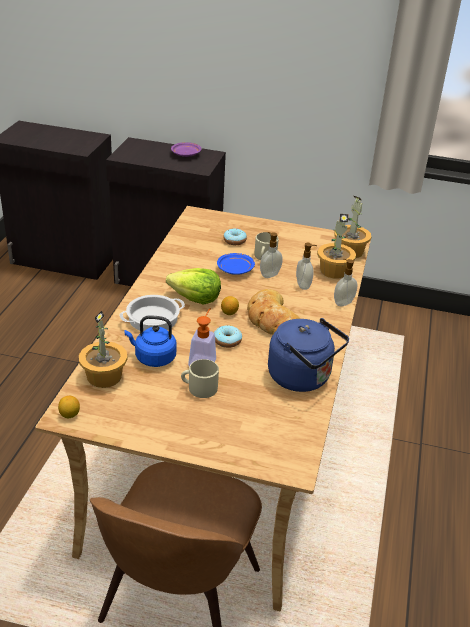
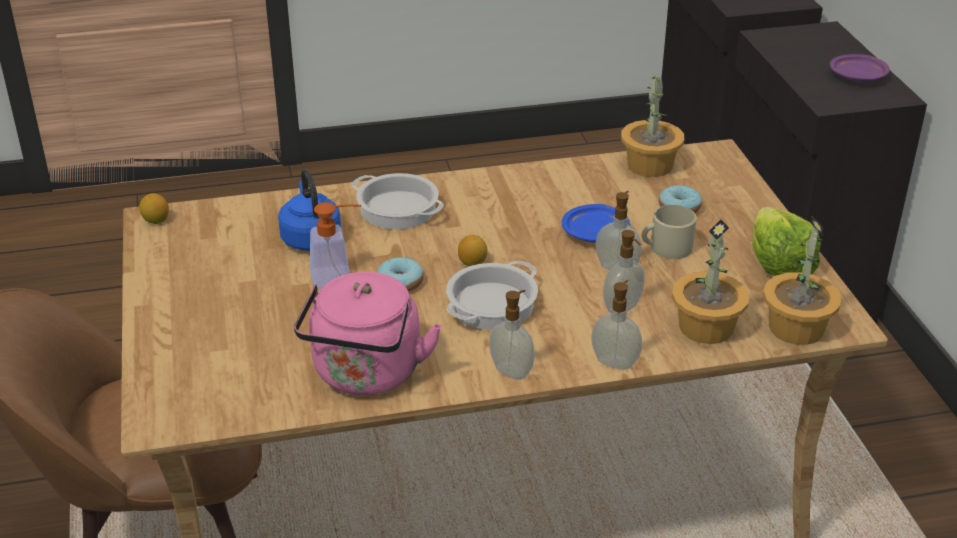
camera: 65 degrees right, 0 degrees up
potted plant [79,310,128,388] -> potted plant moved to [621,73,684,177]
lettuce [166,268,221,305] -> lettuce moved to [752,207,821,276]
beige mug [181,359,219,398] -> none
bread [247,289,301,334] -> cooking pot [446,260,538,330]
blue kettle [268,318,349,392] -> pink kettle [294,272,442,395]
none -> soap dispenser [489,290,535,380]

